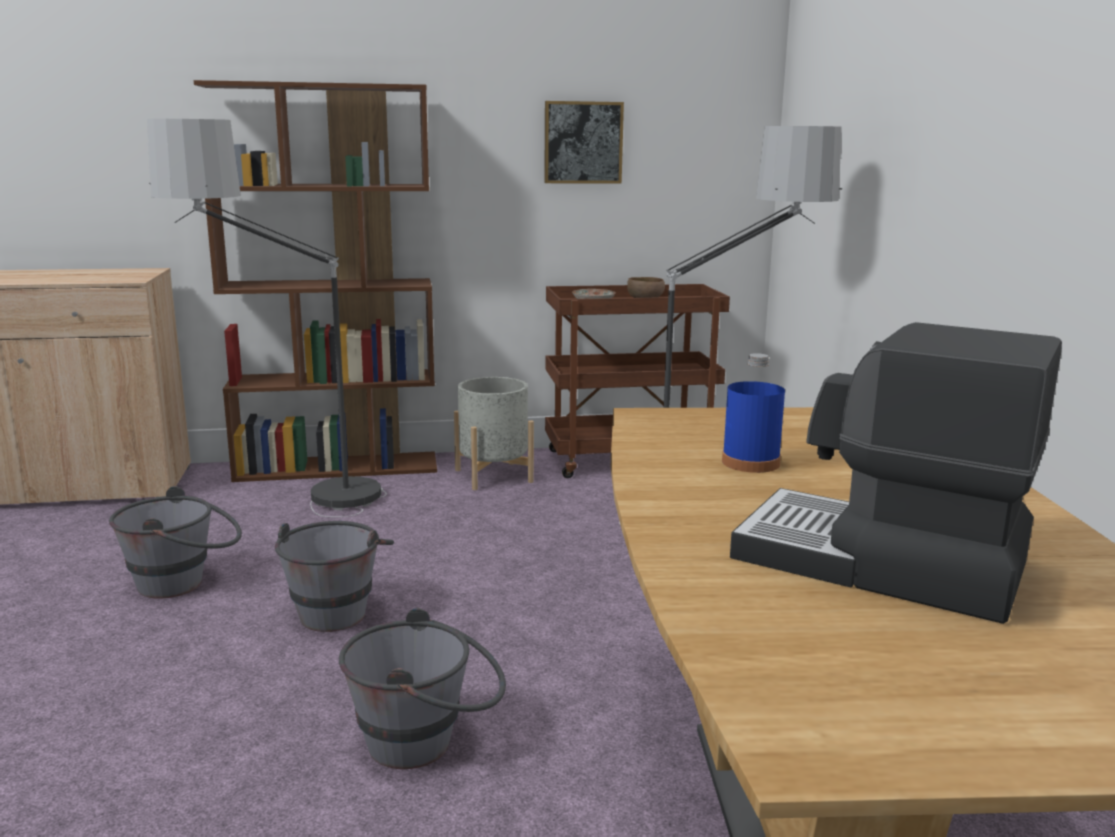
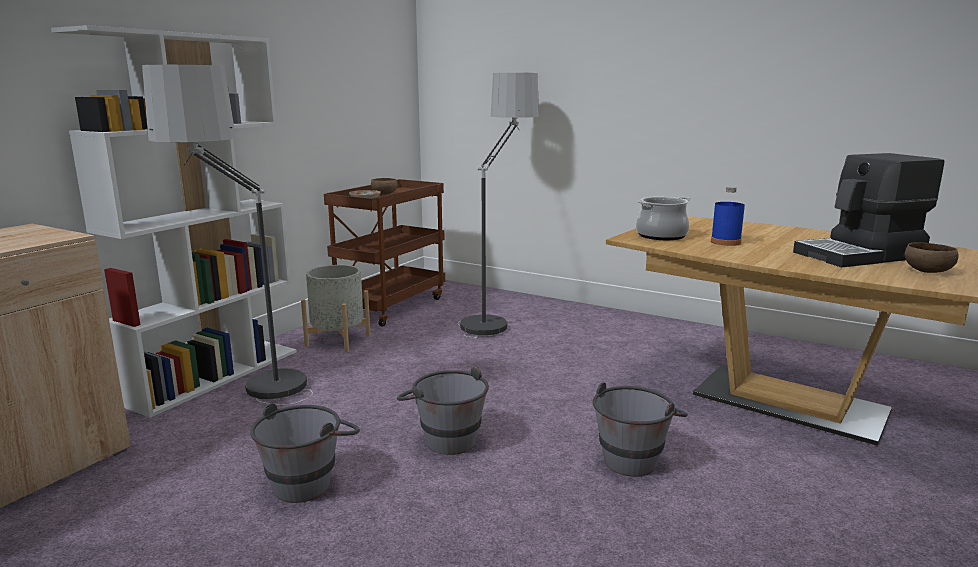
camera: 50 degrees left, 0 degrees up
brown bookcase [194,80,437,482] -> white bookcase [51,25,297,418]
picture [544,101,624,184] -> none
none -> cooking pot [636,197,691,240]
none -> brown bowl [905,242,959,273]

